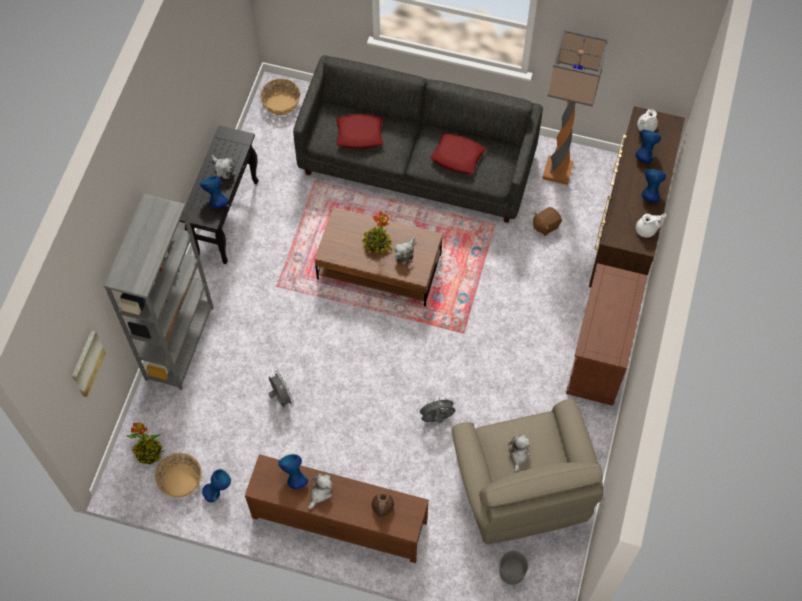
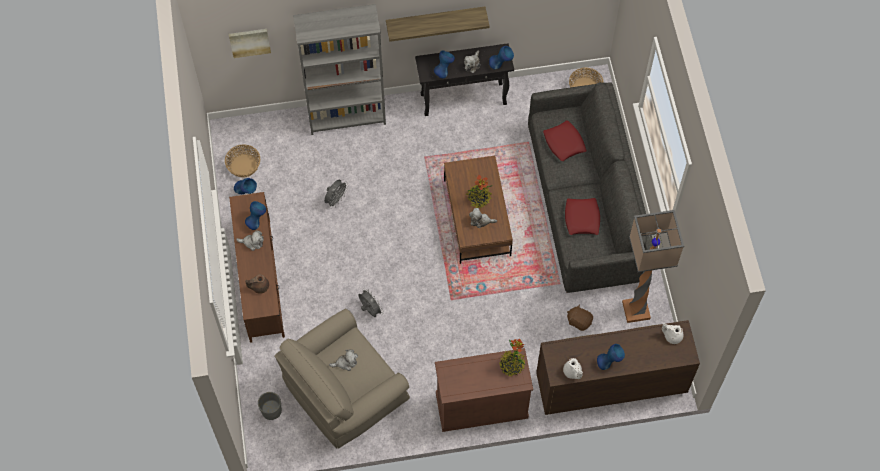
camera: 65 degrees right, 0 degrees up
potted plant [127,422,165,464] -> potted plant moved to [499,339,526,376]
blue vase [635,130,661,163] -> blue vase moved to [489,46,514,69]
none -> shelf [386,7,490,42]

